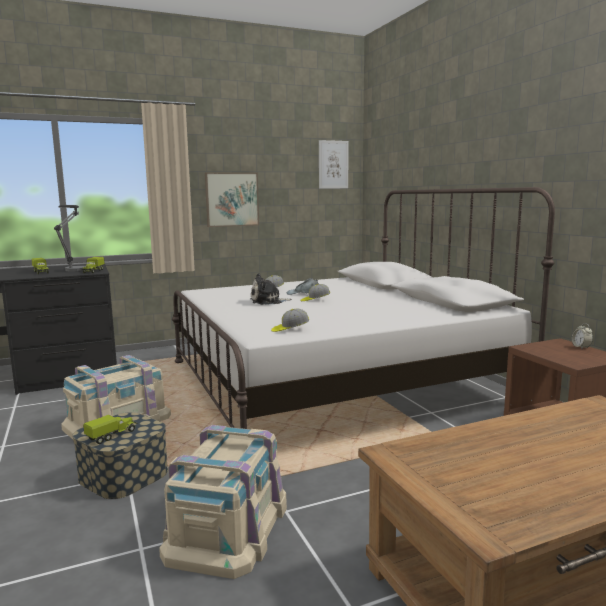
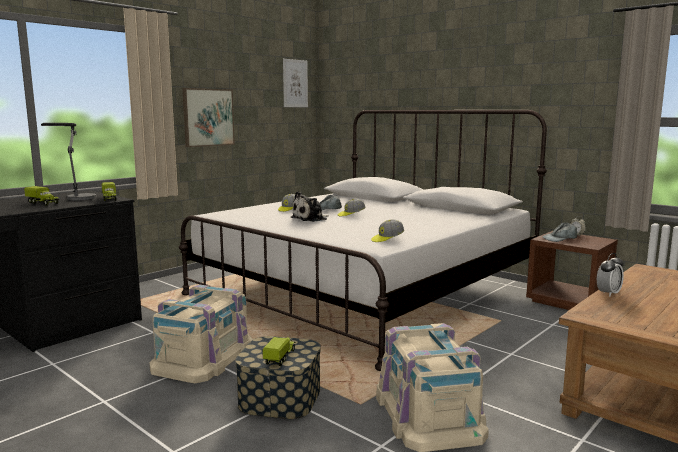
camera: 25 degrees left, 0 degrees up
none -> grey cap [543,222,577,242]
none -> alarm clock [597,253,624,297]

